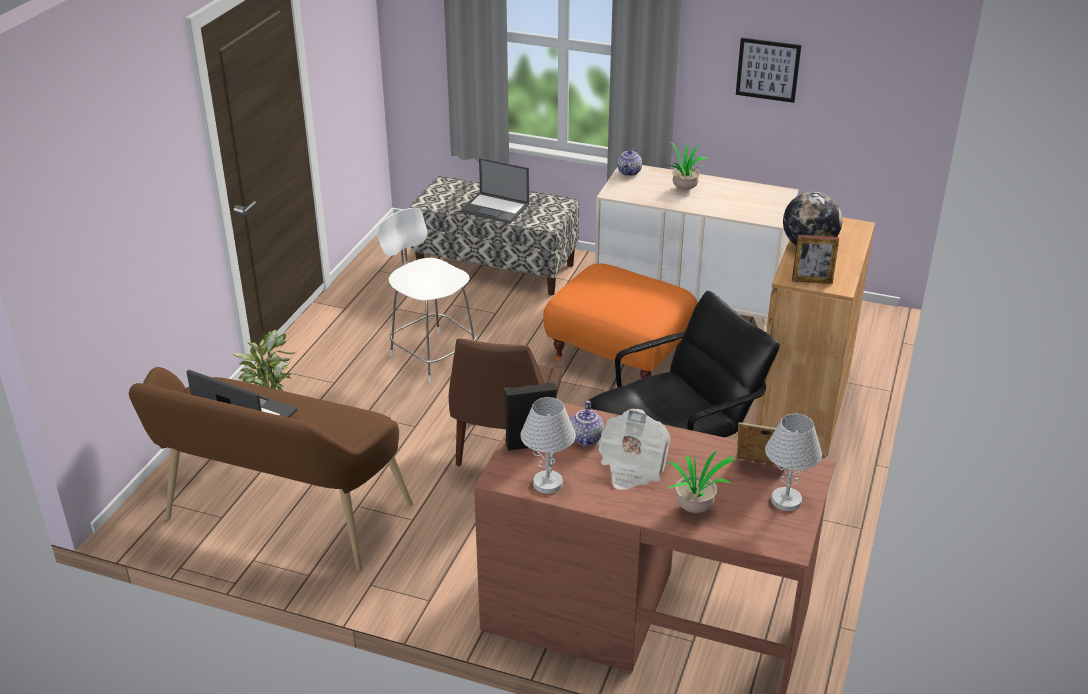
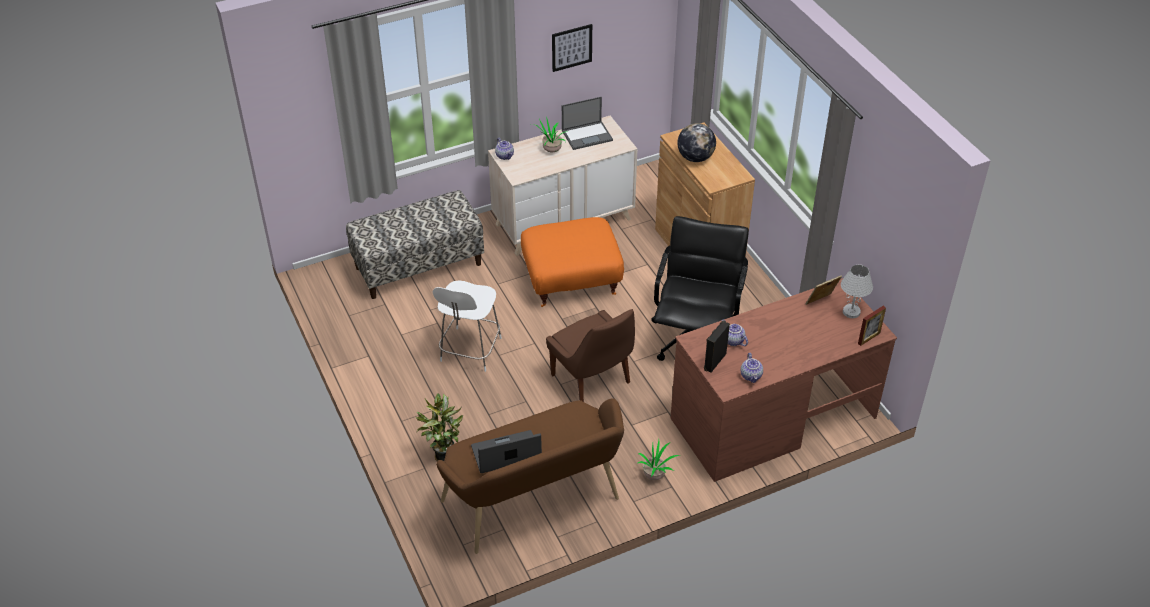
camera: 45 degrees left, 10 degrees up
white chair [377,208,476,383] -> white chair turned 75 degrees counterclockwise [433,281,502,372]
laptop [461,158,529,224] -> laptop moved to [562,97,613,150]
white table lamp [520,397,576,494] -> teapot [741,353,763,383]
newspaper [597,409,671,490] -> none
potted plant [667,451,735,513] -> potted plant moved to [638,440,681,480]
picture frame [792,235,839,284] -> picture frame moved to [858,306,886,346]

